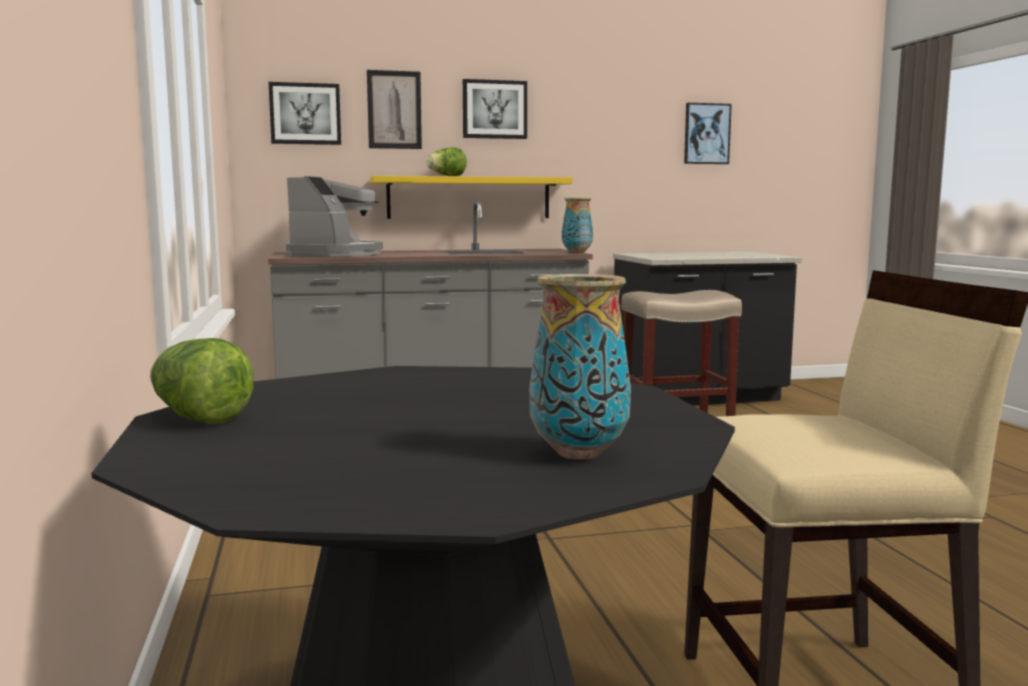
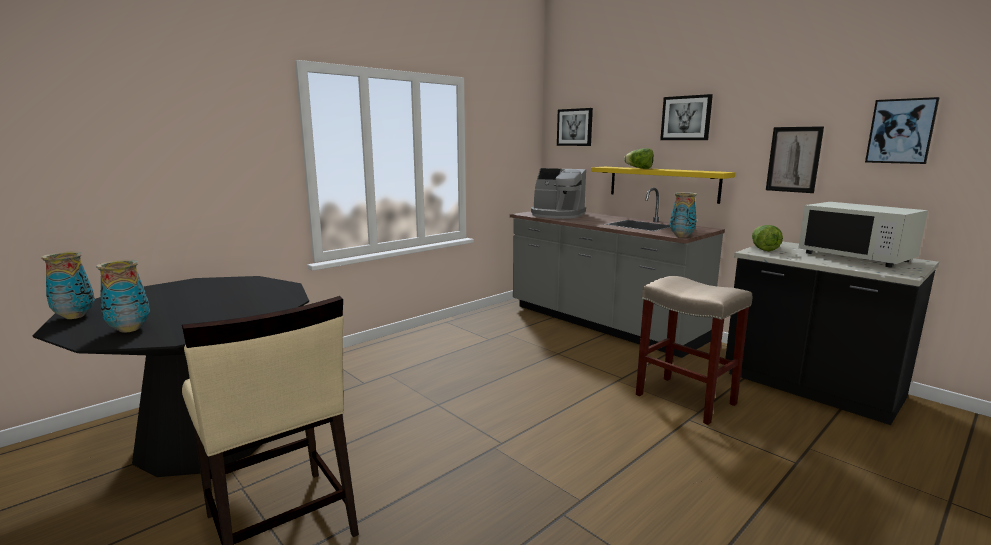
camera: 60 degrees right, 5 degrees up
lettuce [150,338,254,424] -> lettuce moved to [752,225,783,251]
coffee machine [286,176,383,256] -> coffee machine turned 45 degrees clockwise [531,168,586,219]
picture [367,70,422,149] -> picture moved to [766,126,824,193]
none -> vase [41,251,95,319]
none -> white microwave [798,202,928,268]

